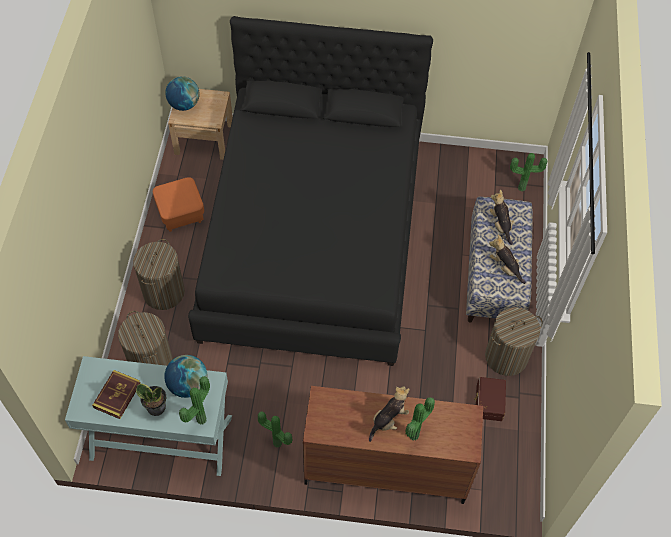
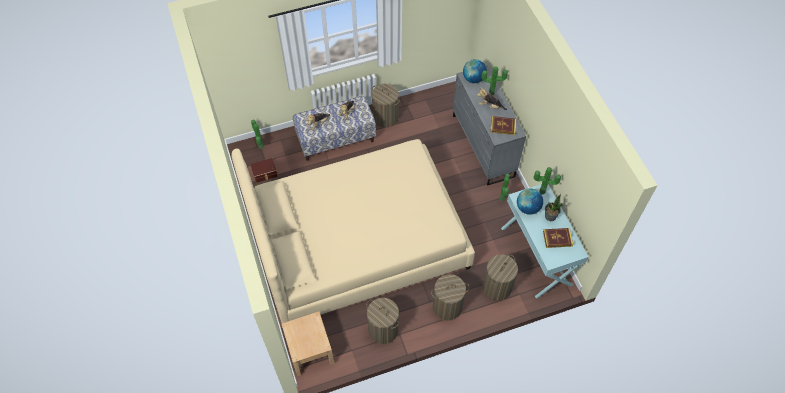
camera: 115 degrees left, 0 degrees up
orange ottoman [153,177,204,232] -> laundry basket [366,298,399,344]
globe [165,76,199,111] -> globe moved to [463,59,487,83]
black bed [188,16,433,366] -> beige bed [231,139,475,323]
brown dresser [303,386,483,504] -> grey dresser [453,65,526,186]
brown storage box [474,377,506,421] -> brown storage box moved to [250,158,278,183]
none -> book [490,116,516,135]

